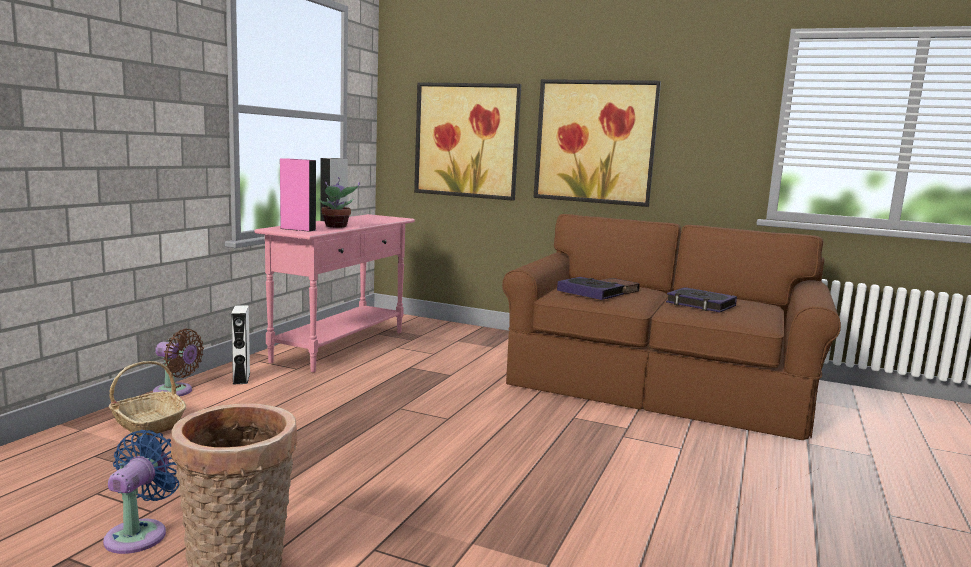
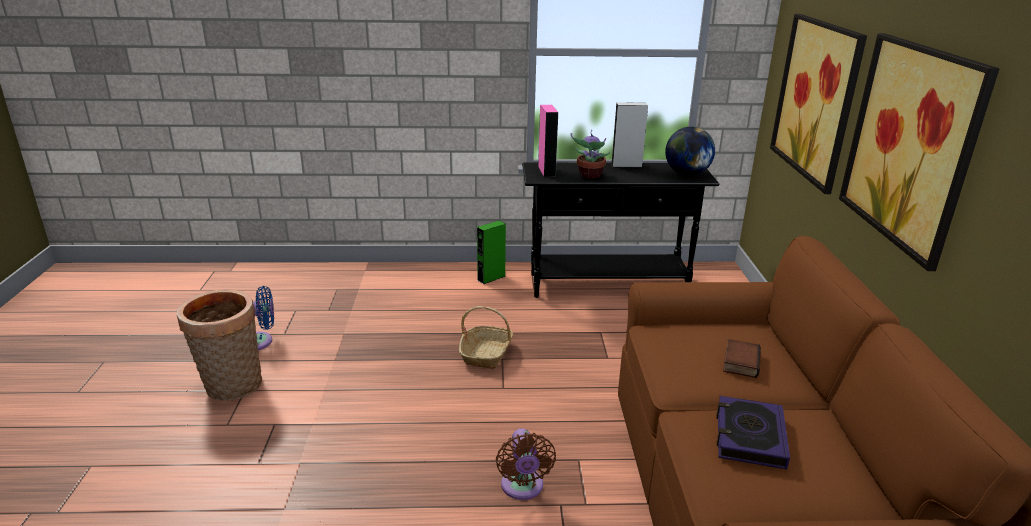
camera: 65 degrees right, 15 degrees up
basket [109,361,186,437] -> basket moved to [459,306,513,369]
brown fan [153,329,204,397] -> brown fan moved to [496,428,556,500]
white speaker [231,305,250,384] -> green speaker [477,221,506,284]
pink console table [255,214,415,372] -> black console table [522,162,719,298]
book [557,277,625,300] -> none
none -> globe [665,127,715,176]

